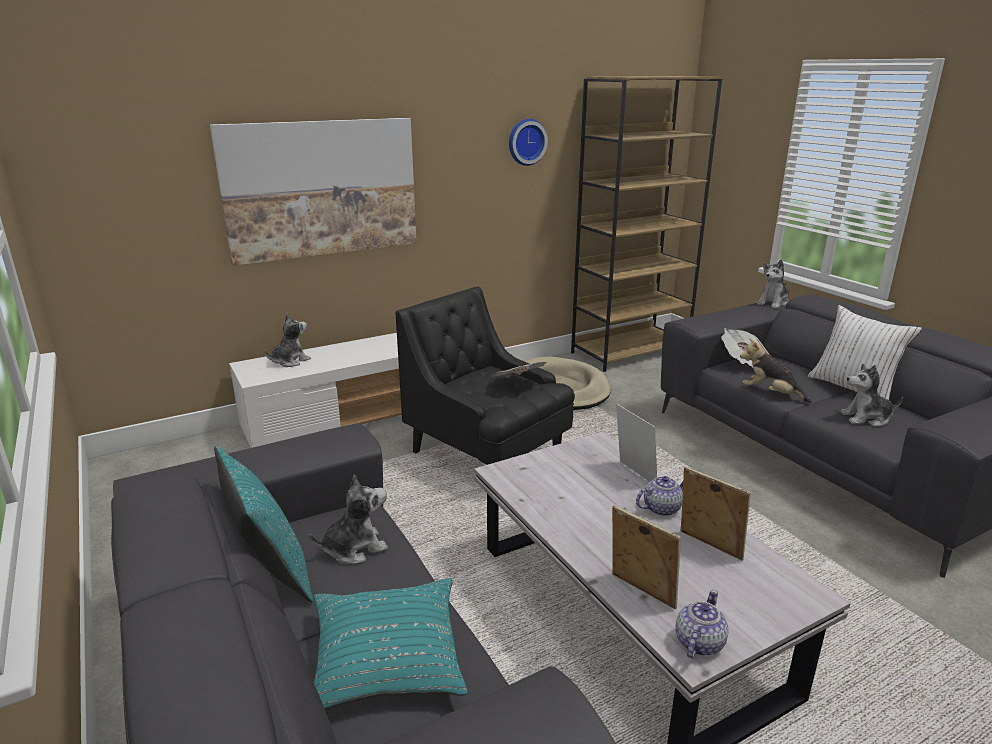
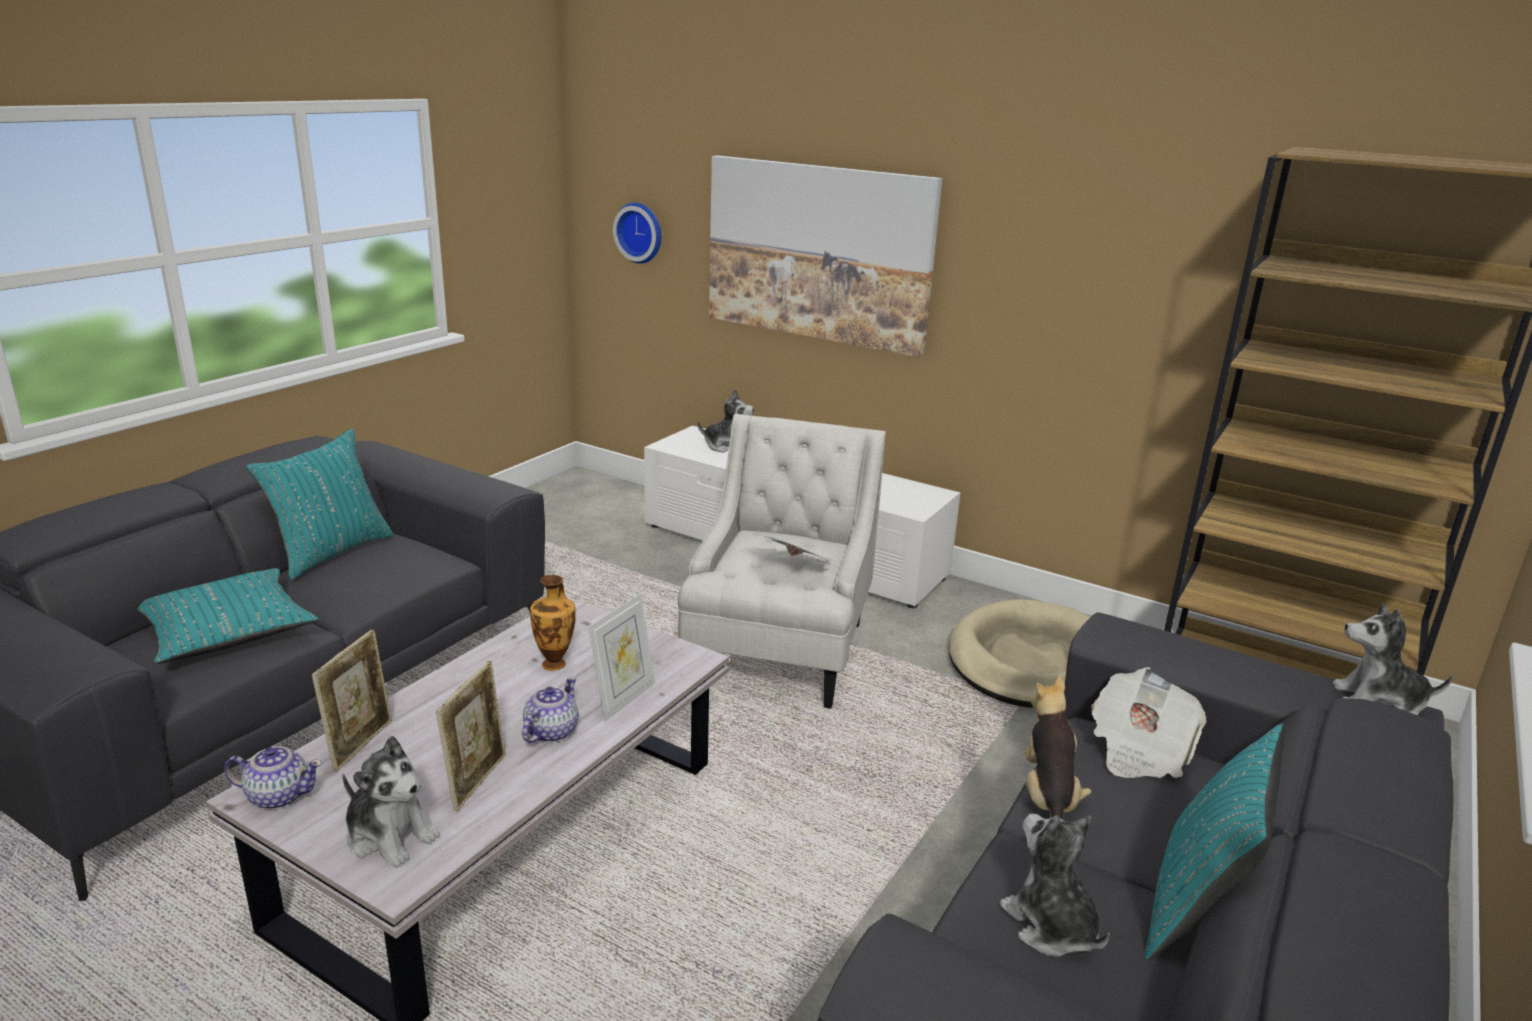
camera: 60 degrees right, 0 degrees up
plush toy [309,474,388,564] -> plush toy moved to [342,736,440,868]
black armchair [395,286,575,465] -> white armchair [678,414,886,709]
wall clock [509,119,548,166] -> wall clock moved to [613,202,661,264]
teapot [636,476,683,516] -> teapot turned 105 degrees counterclockwise [522,677,578,743]
white pillow [808,305,922,400] -> turquoise pillow [1145,723,1285,960]
none -> vase [530,575,576,671]

